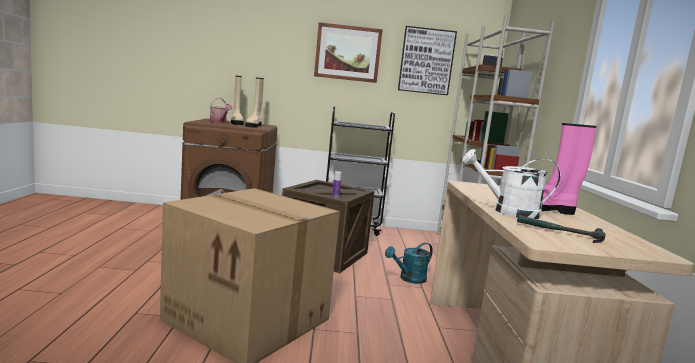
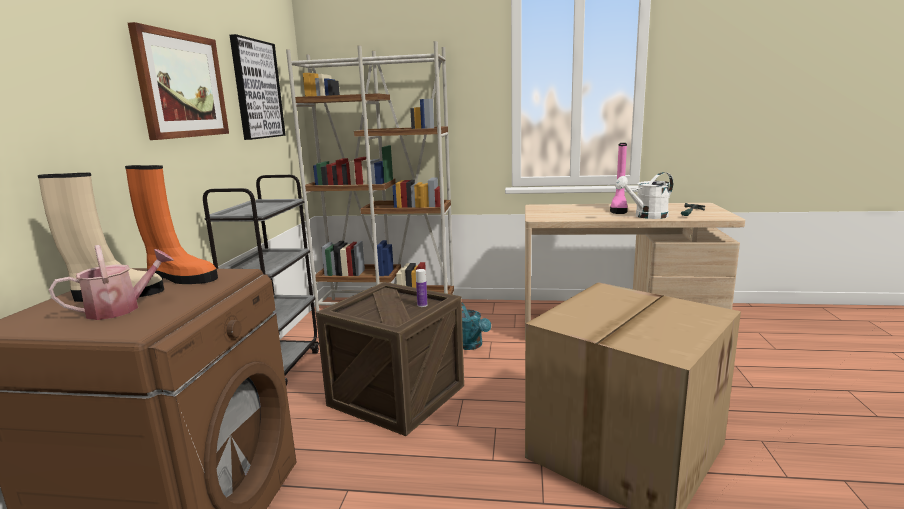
camera: 80 degrees left, 5 degrees up
beige boot [245,77,264,128] -> orange boot [125,165,218,284]
white watering can [462,149,561,219] -> white watering can turned 45 degrees clockwise [615,172,673,219]

